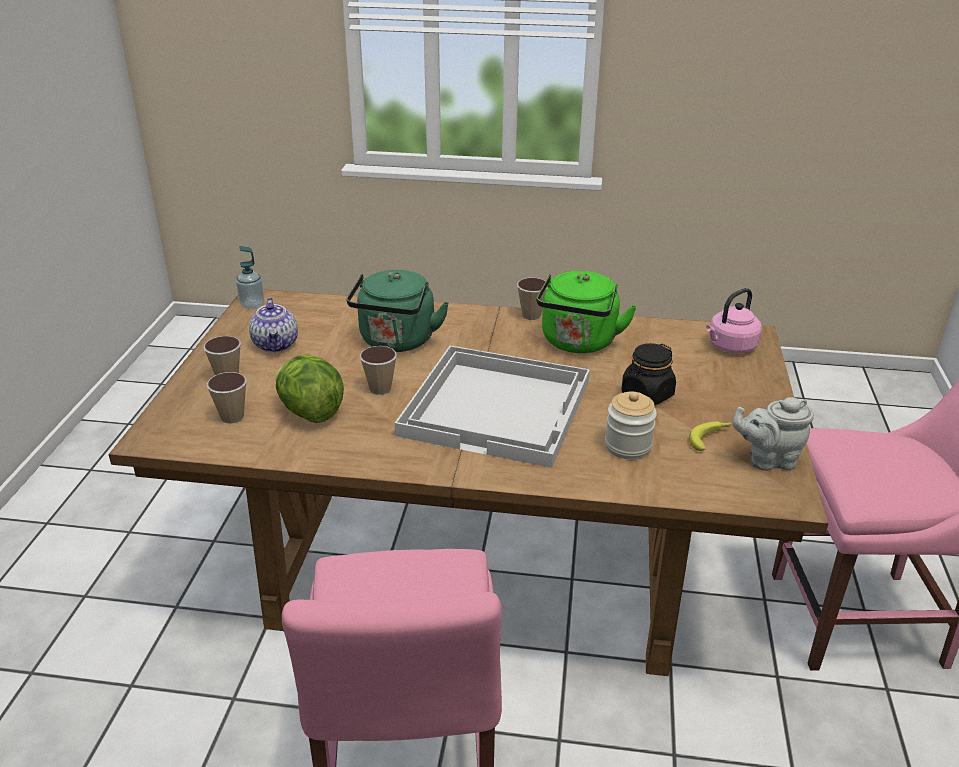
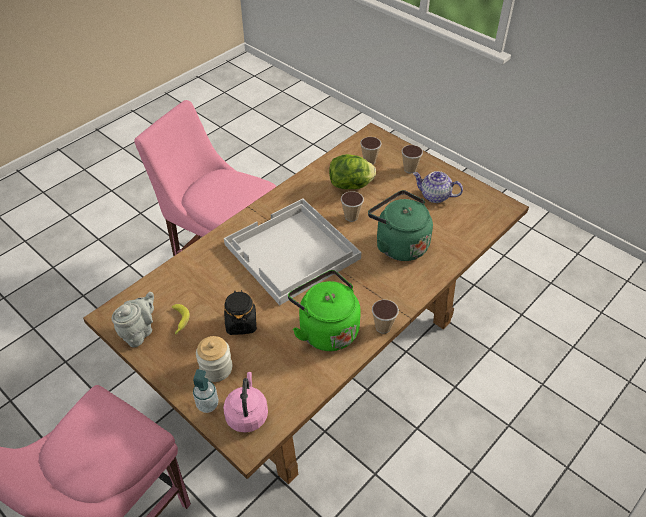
camera: 125 degrees right, 15 degrees up
soap dispenser [236,246,264,309] -> soap dispenser moved to [193,369,219,413]
jar [605,392,657,460] -> jar moved to [196,336,232,382]

